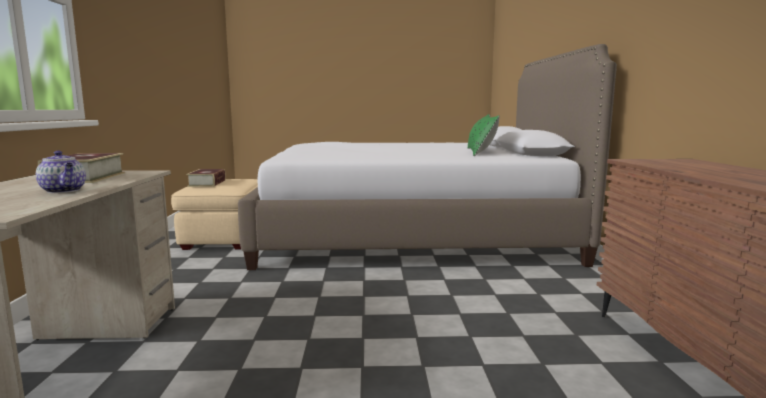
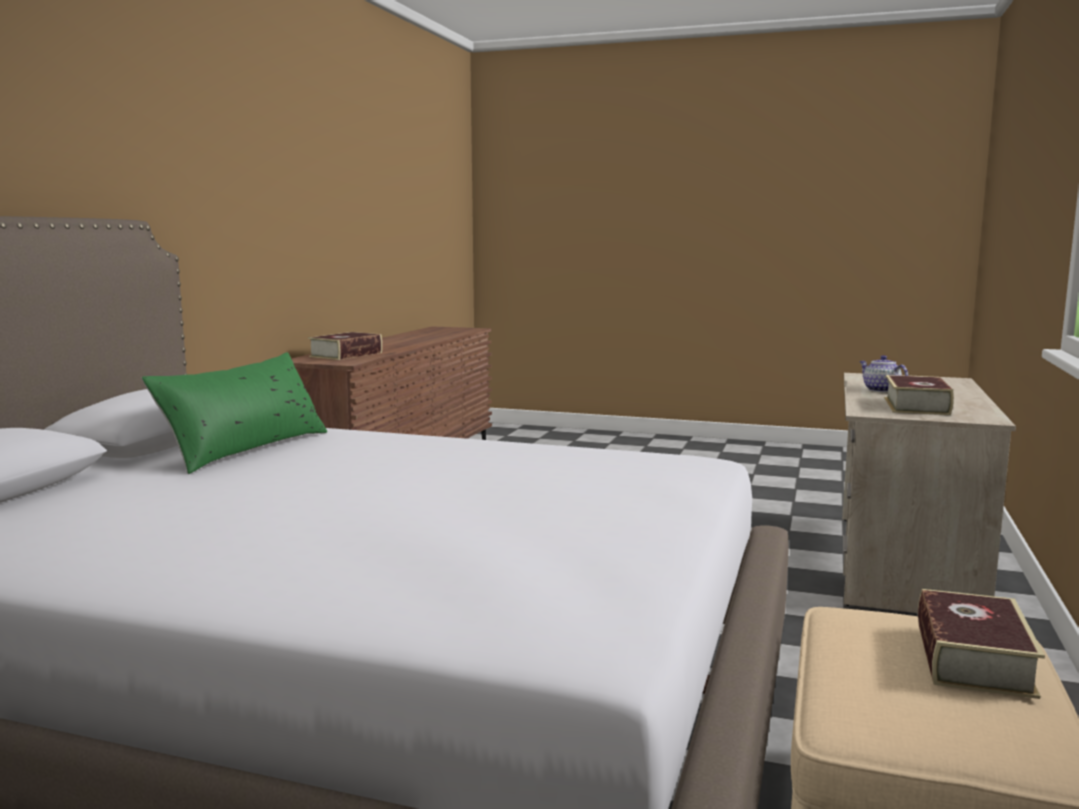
camera: 160 degrees left, 0 degrees up
none -> book [308,332,382,360]

